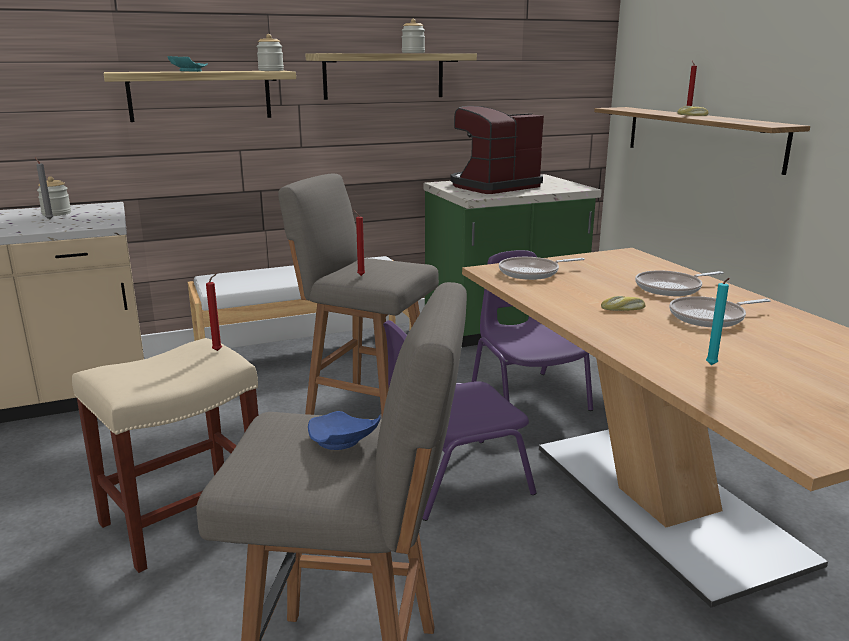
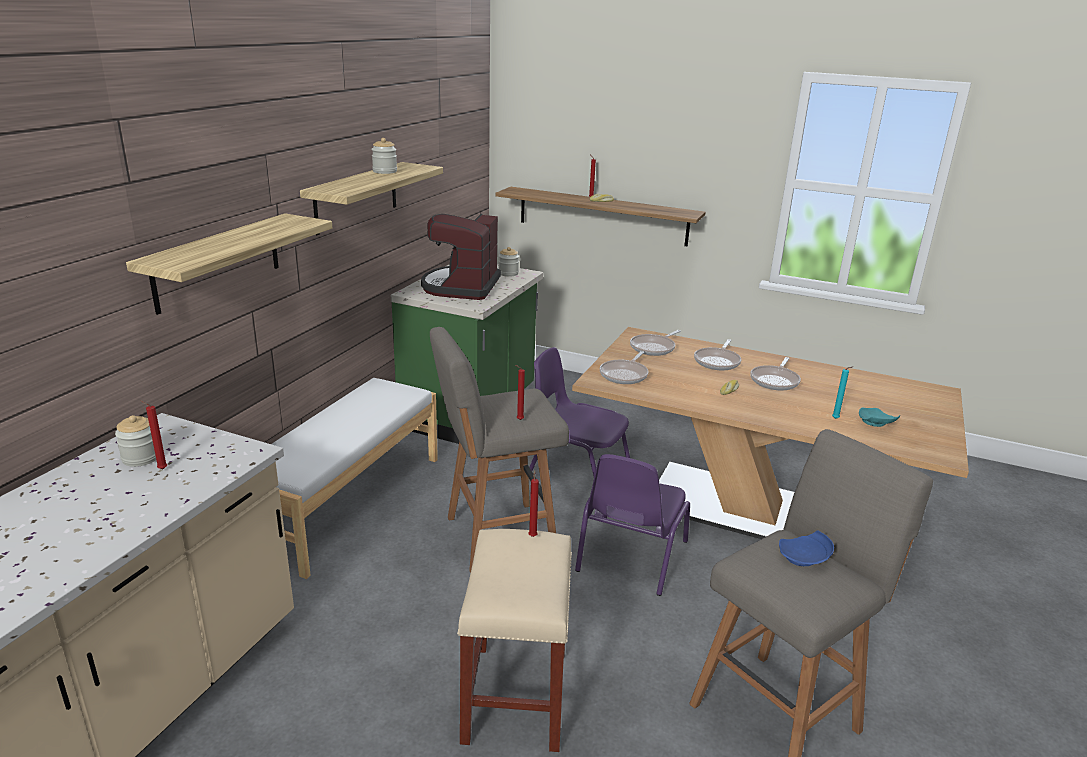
camera: 45 degrees left, 5 degrees up
grey candle [35,157,53,219] -> red candle [140,400,167,469]
turquoise plate [167,56,208,72] -> turquoise plate moved to [859,408,900,427]
jar [256,34,284,71] -> jar moved to [499,247,519,277]
none -> frying pan [630,330,681,356]

